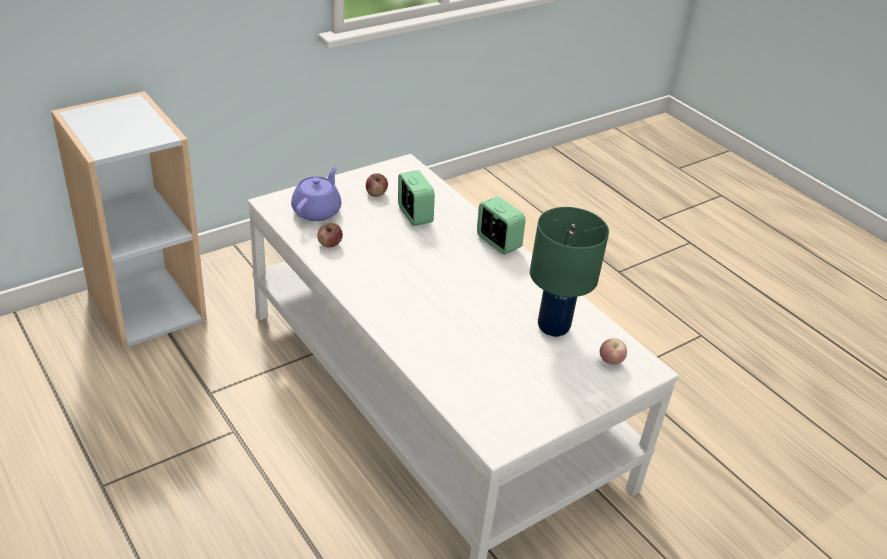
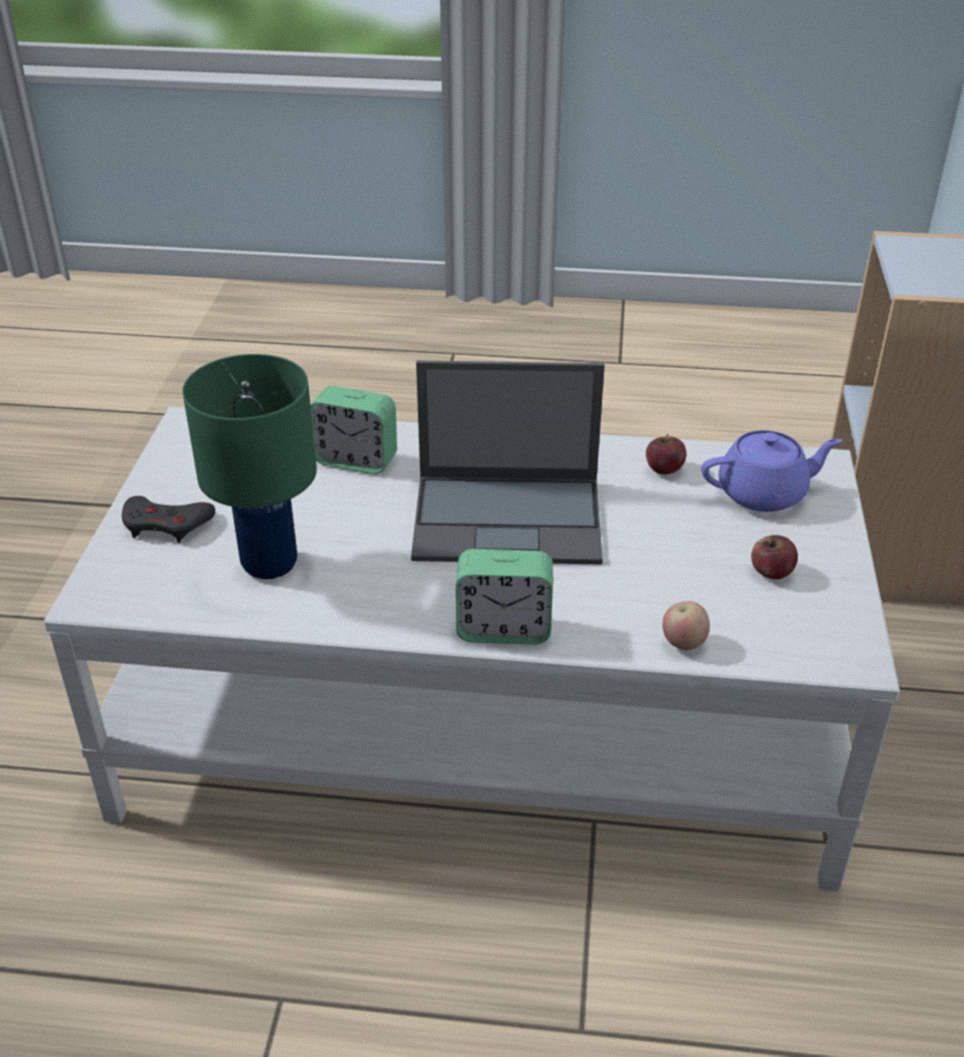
camera: 135 degrees right, 0 degrees up
purple teapot [291,166,341,221] -> purple teapot turned 75 degrees counterclockwise [702,430,842,512]
alarm clock [398,170,435,226] -> alarm clock moved to [310,386,397,474]
apple [600,338,627,365] -> apple moved to [662,601,710,650]
none -> grey game controller [122,496,215,543]
none -> laptop [411,361,605,564]

